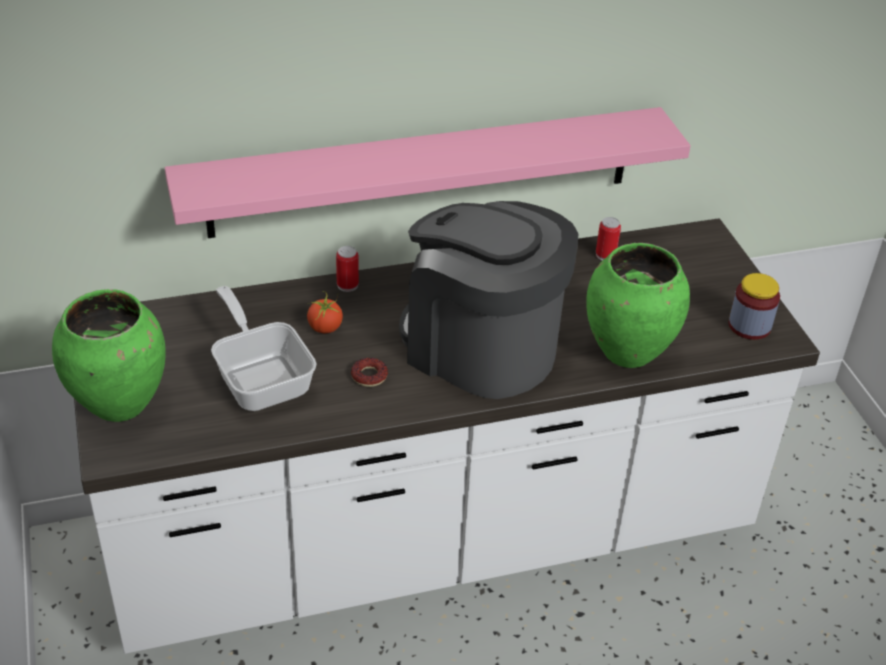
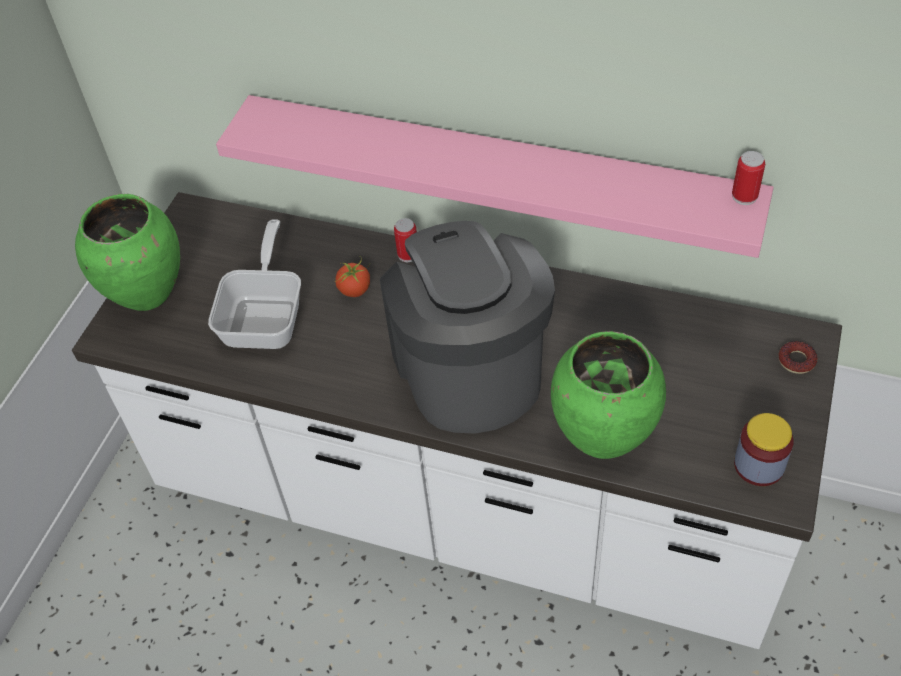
camera: 40 degrees right, 10 degrees up
donut [351,358,388,387] -> donut moved to [779,341,818,374]
can [596,217,621,261] -> can moved to [732,151,765,205]

